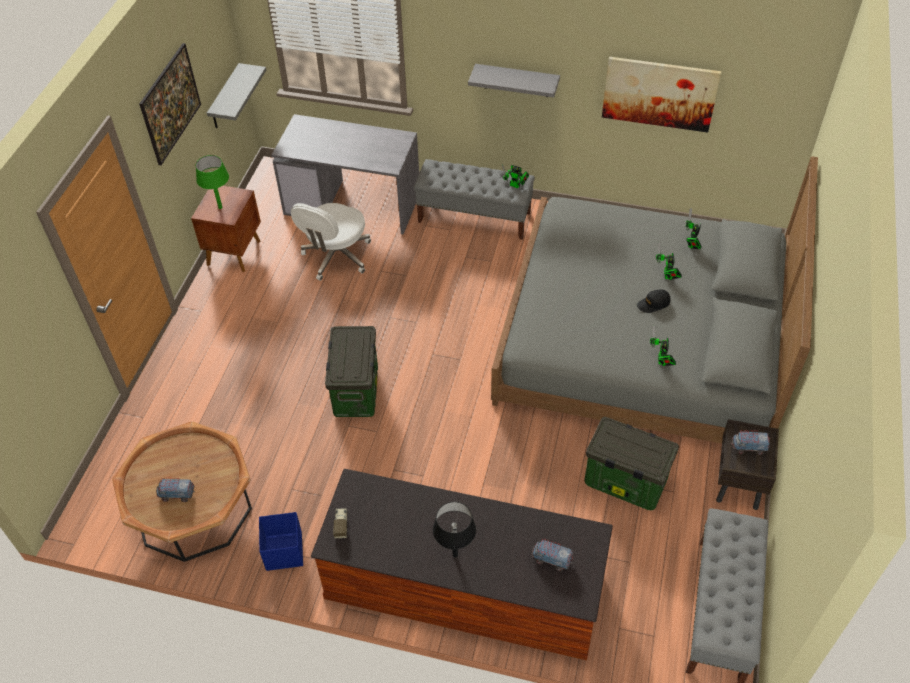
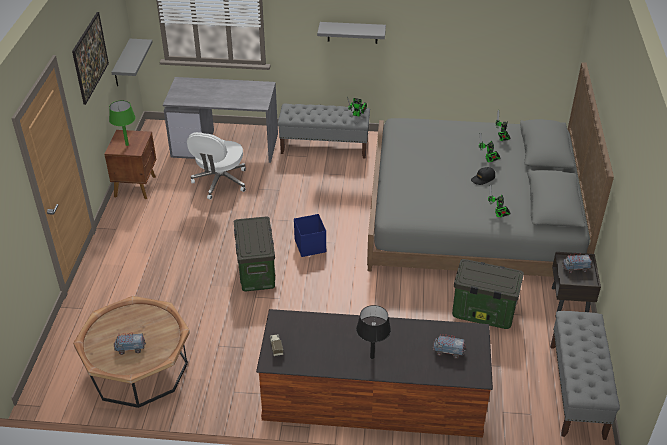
camera: 10 degrees left, 10 degrees down
blue storage box [259,512,303,571] -> blue storage box moved to [294,214,326,257]
picture [602,57,721,133] -> none

